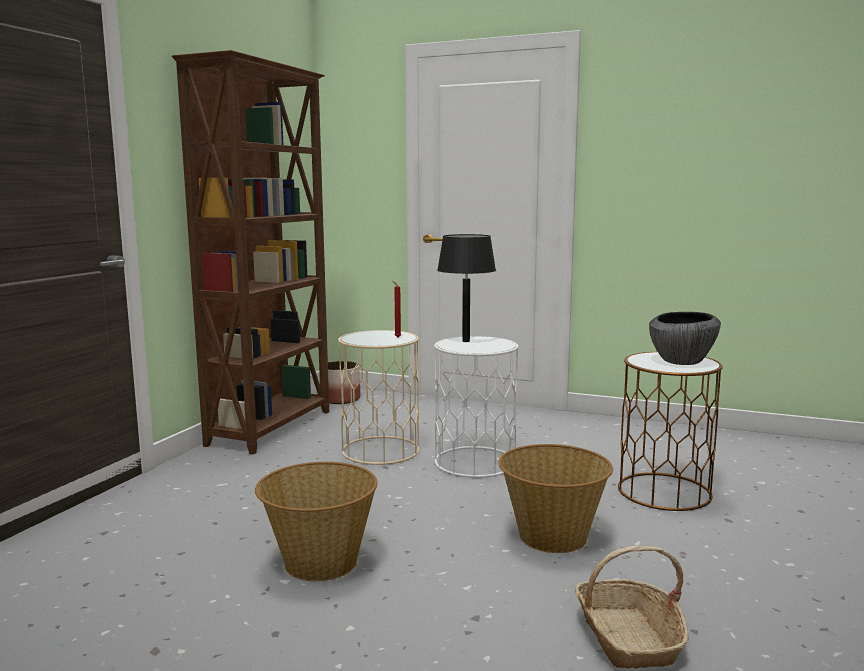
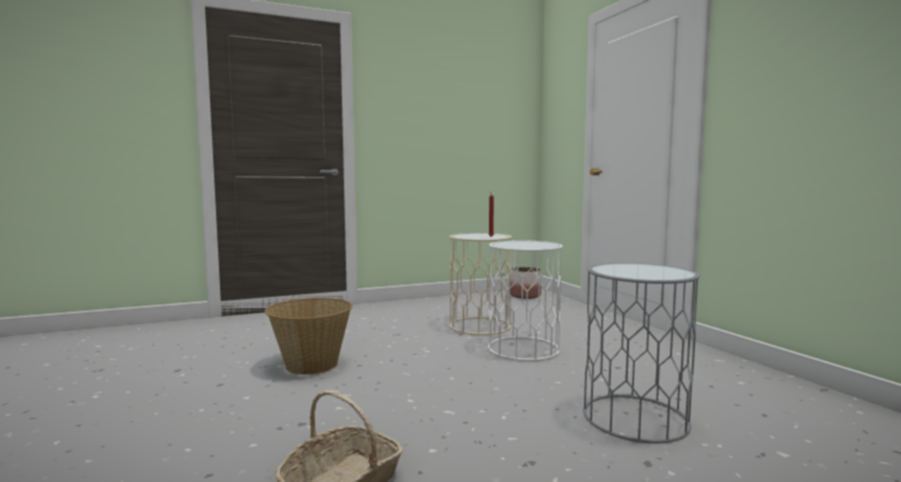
camera: 45 degrees right, 5 degrees down
brown bookcase [172,50,329,455] -> none
black table lamp [437,234,496,342] -> none
basket [498,444,613,553] -> none
brown side table [618,352,723,511] -> grey side table [583,263,700,443]
bowl [649,312,721,365] -> none

